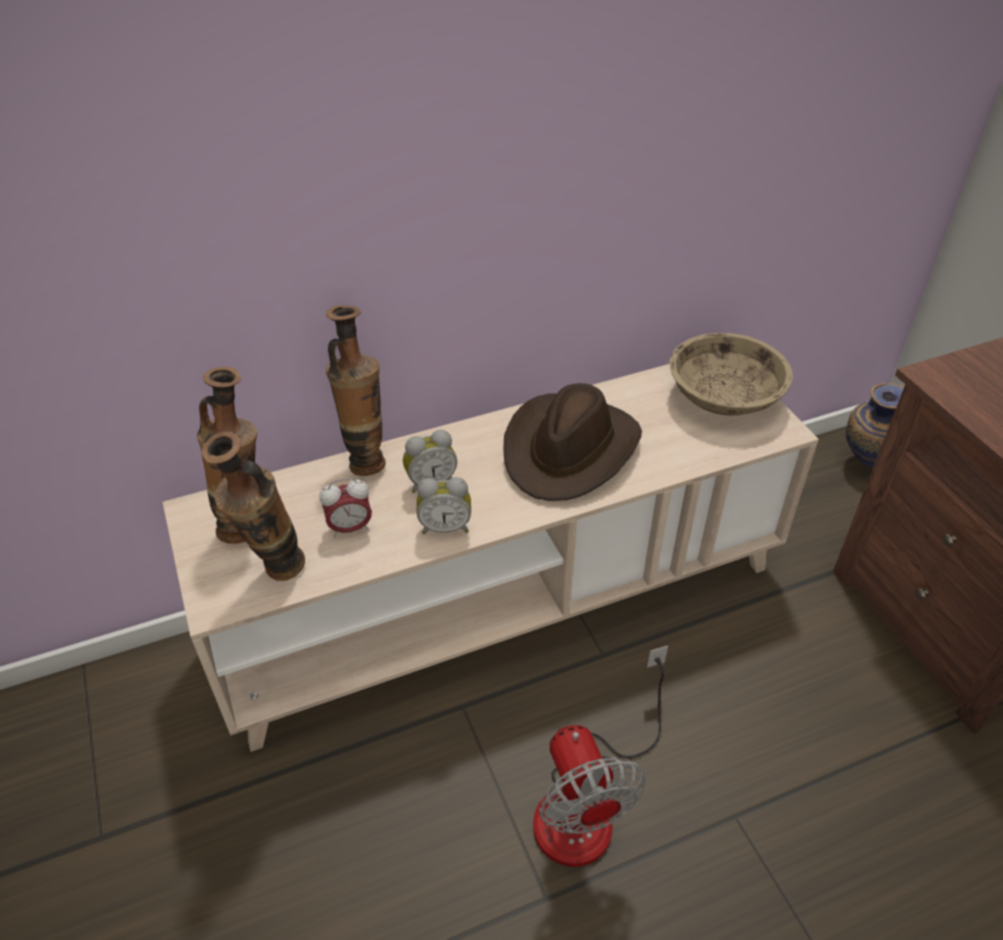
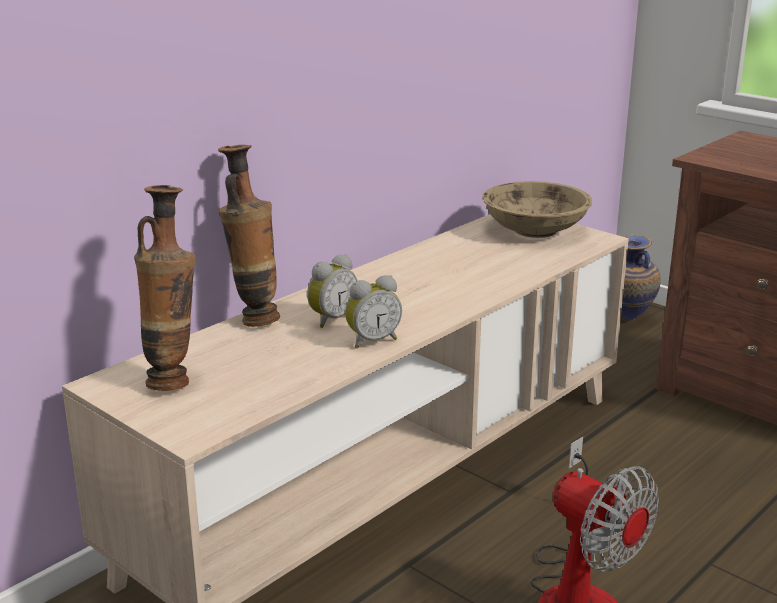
camera: 25 degrees left, 20 degrees down
vase [201,431,305,581] -> none
alarm clock [320,478,372,538] -> none
brown hat [503,383,642,501] -> none

